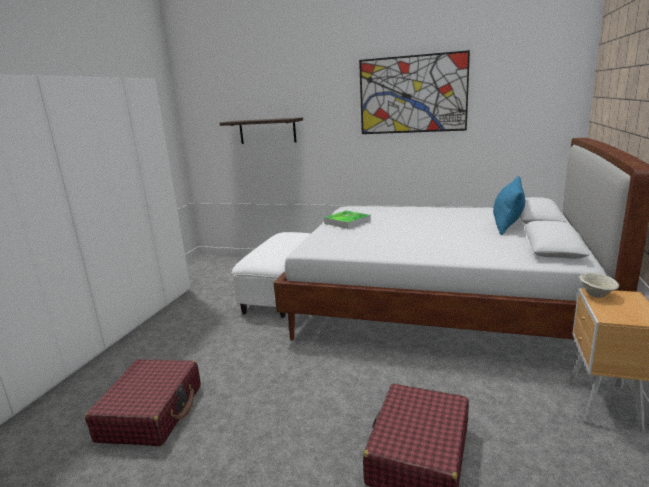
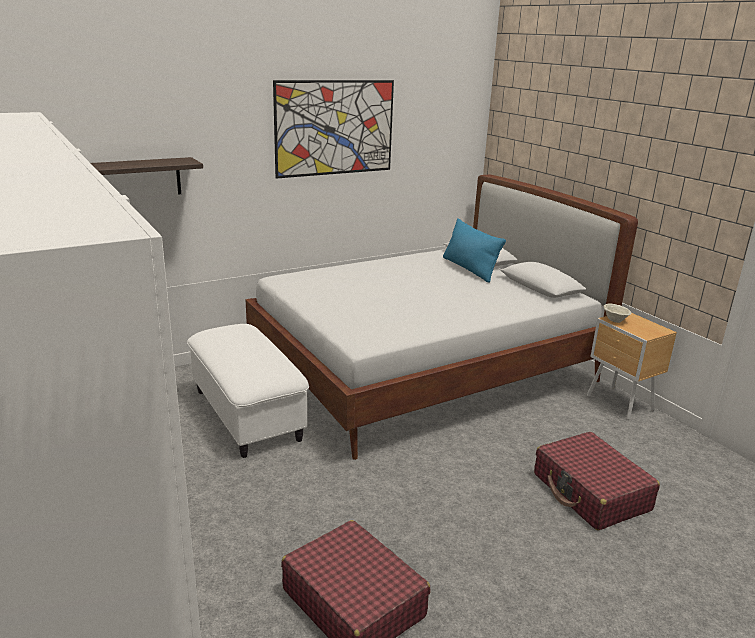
camera: 50 degrees left, 5 degrees up
tray [324,210,371,229] -> none

